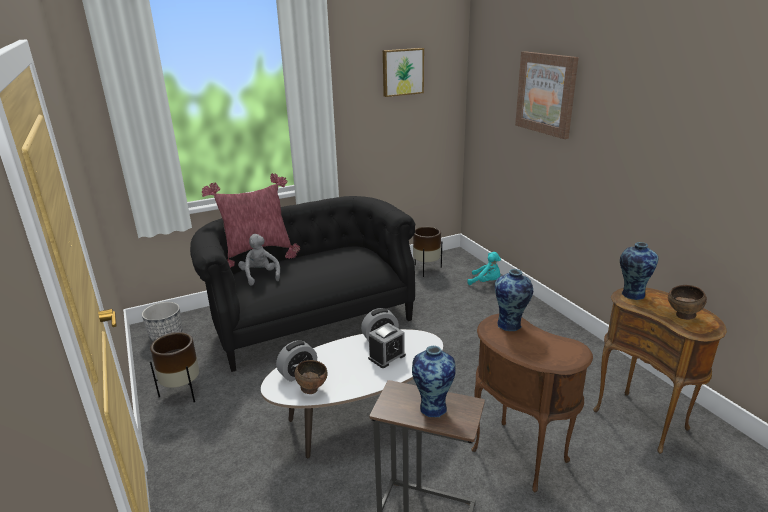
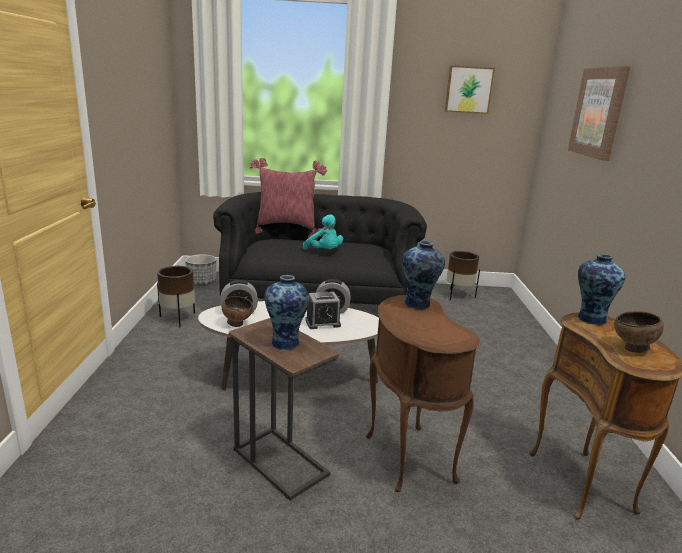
camera: 25 degrees right, 5 degrees down
grey plush toy [238,234,280,286] -> none
turquoise plush toy [467,252,501,285] -> turquoise plush toy moved to [303,215,343,250]

